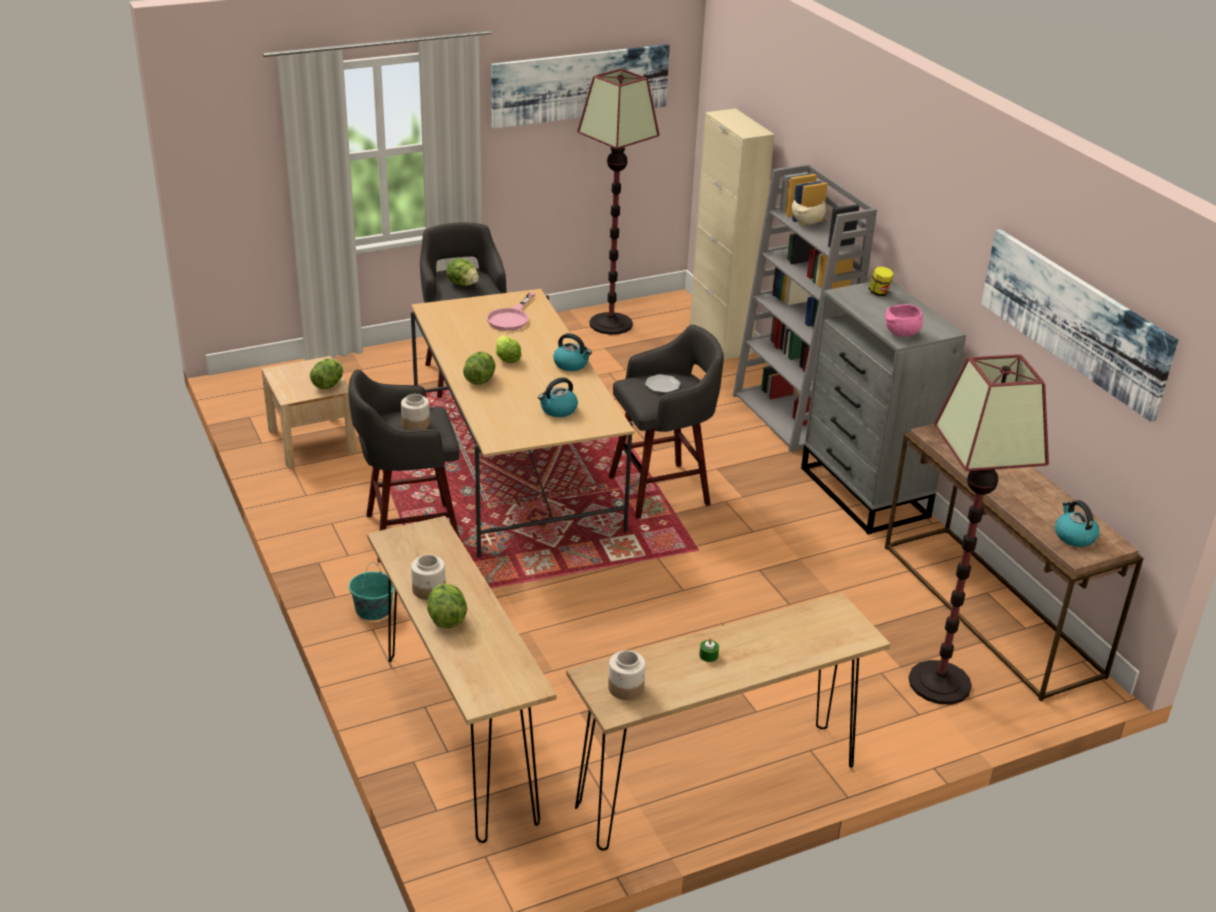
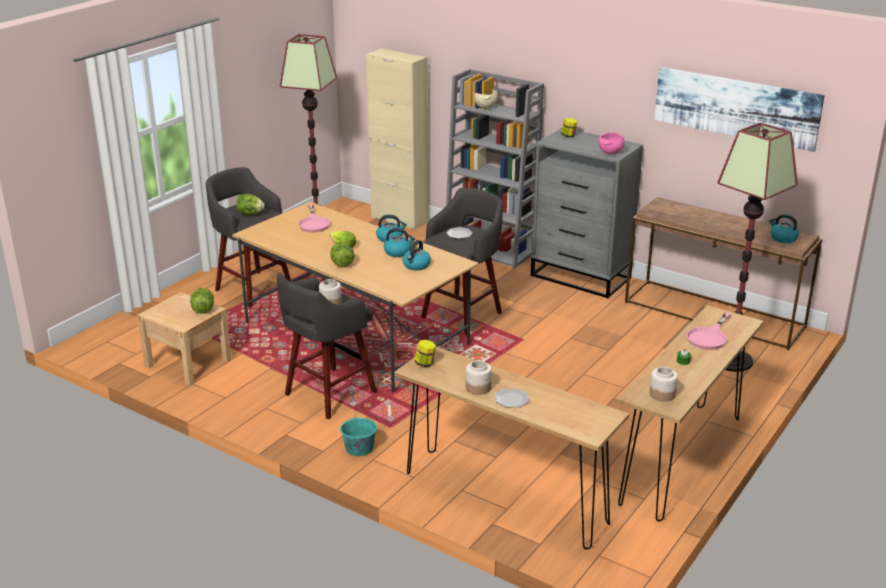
camera: 30 degrees left, 5 degrees down
lettuce [427,583,467,628] -> plate [495,388,529,407]
picture [491,44,670,129] -> none
none -> kettle [384,228,415,257]
none -> jar [415,340,436,367]
none -> pink frying pan [686,312,731,350]

